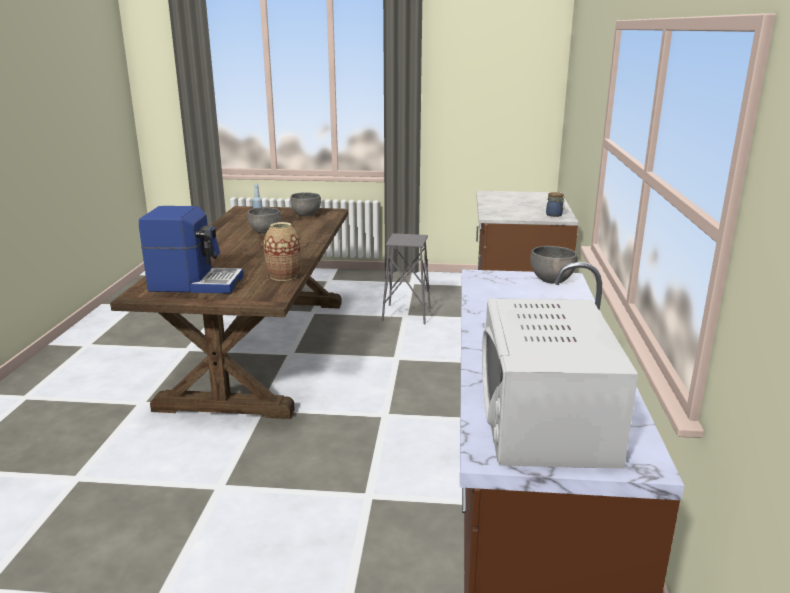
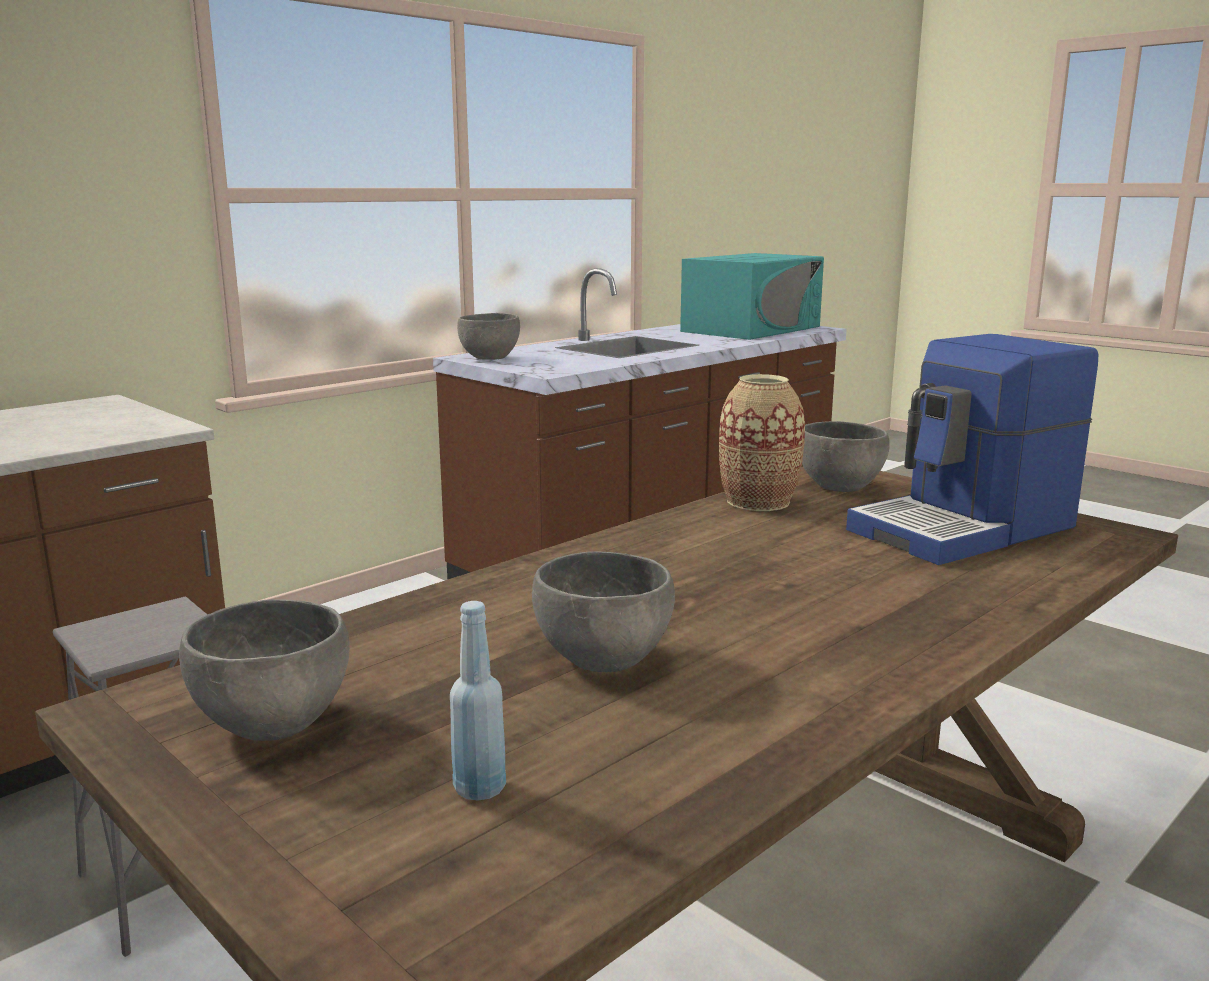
camera: 140 degrees left, 5 degrees down
coffee machine [139,206,243,293] -> coffee machine turned 75 degrees counterclockwise [846,334,1099,565]
white microwave [482,298,638,469] -> turquoise microwave [680,253,824,340]
jar [546,192,565,217] -> none
none -> grey bowl [802,421,890,492]

